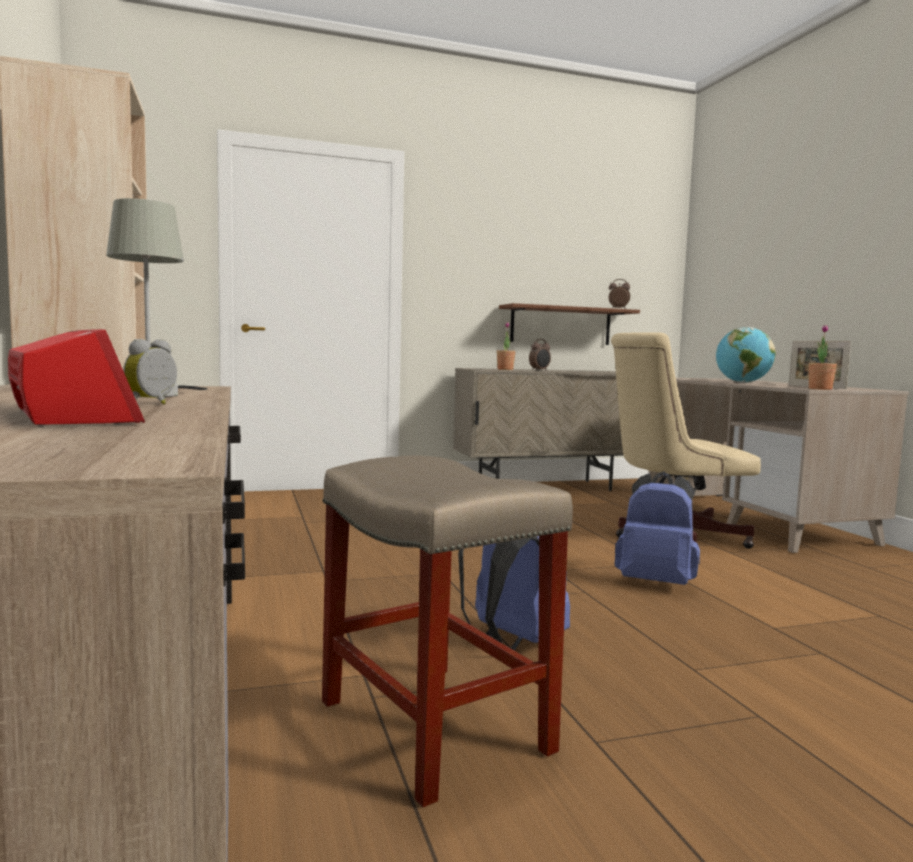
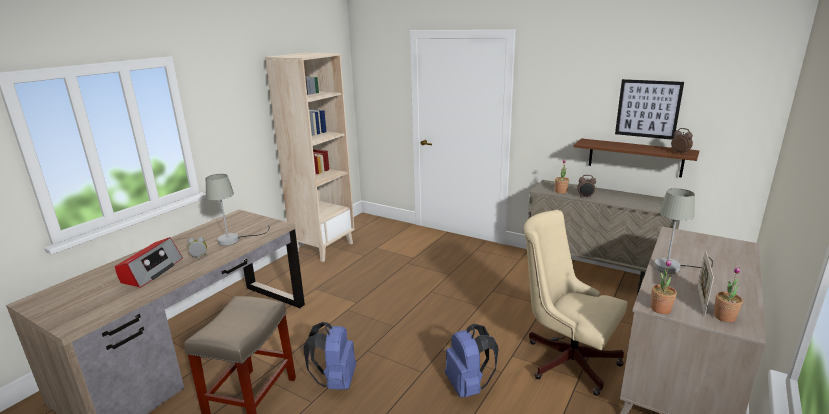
camera: 50 degrees right, 15 degrees up
globe [716,327,775,383] -> grey table lamp [654,188,713,273]
none -> picture [615,79,684,140]
none -> potted plant [714,266,743,323]

